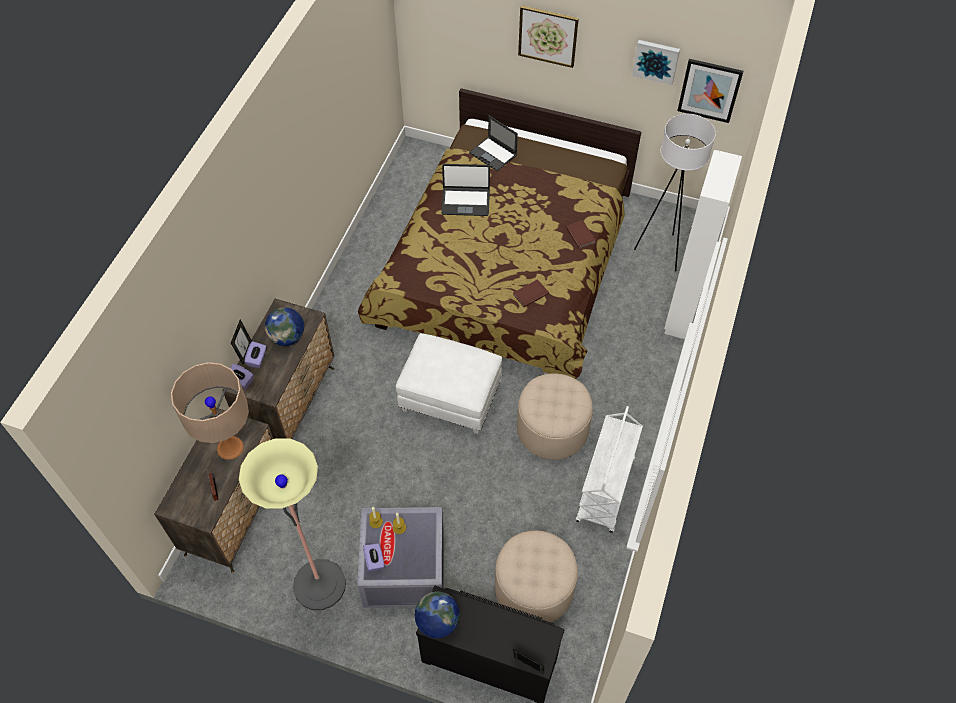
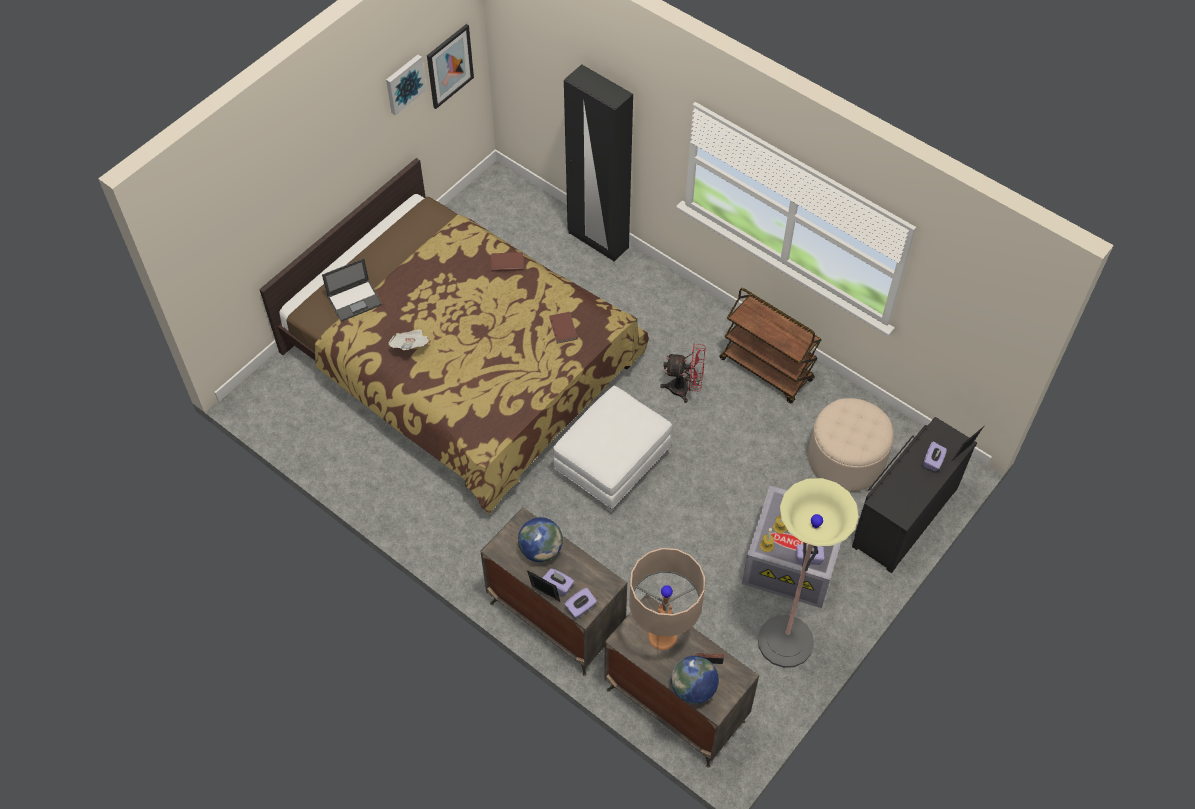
camera: 70 degrees left, 0 degrees up
globe [415,592,460,638] -> globe moved to [671,656,719,704]
laptop [441,164,490,216] -> newspaper [388,329,430,350]
beige ottoman [517,373,593,460] -> red fan [660,344,706,403]
picture [518,5,579,68] -> none
white cart [576,406,643,533] -> brown cart [719,288,822,403]
white floor lamp [634,114,716,271] -> none
white wardrobe [664,150,742,339] -> black wardrobe [564,64,633,262]
none -> purple tissue box [923,442,947,471]

